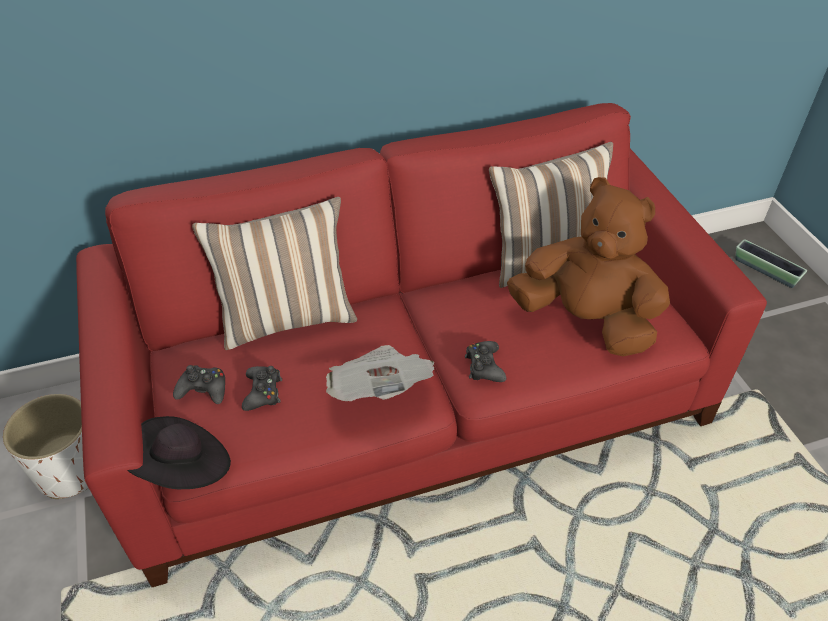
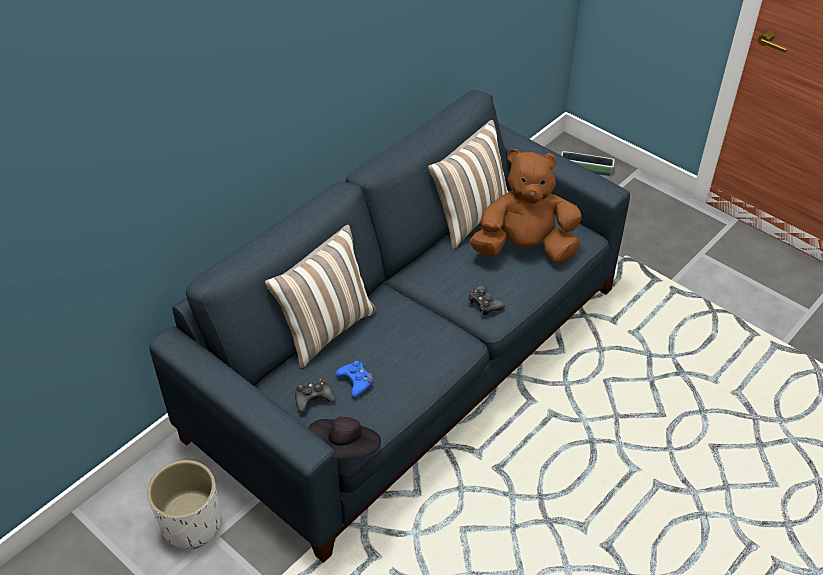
camera: 30 degrees left, 0 degrees up
red sofa [76,103,767,587] -> blue sofa [149,90,630,563]
black game controller [242,366,282,411] -> blue game controller [336,361,374,398]
newspaper [326,345,435,401] -> none

